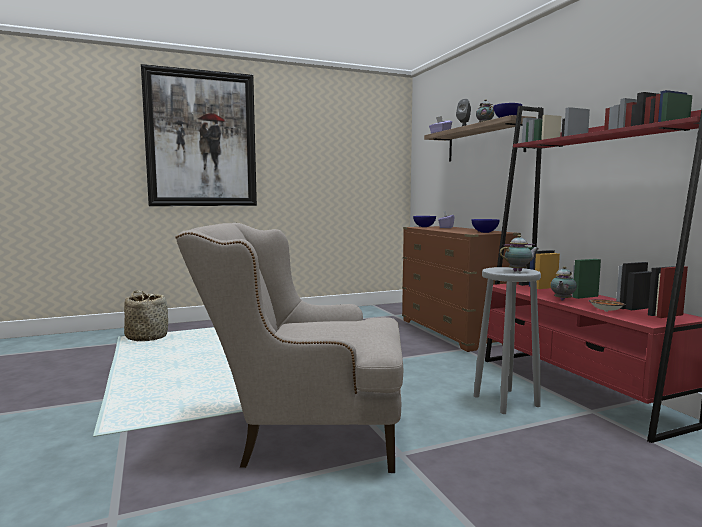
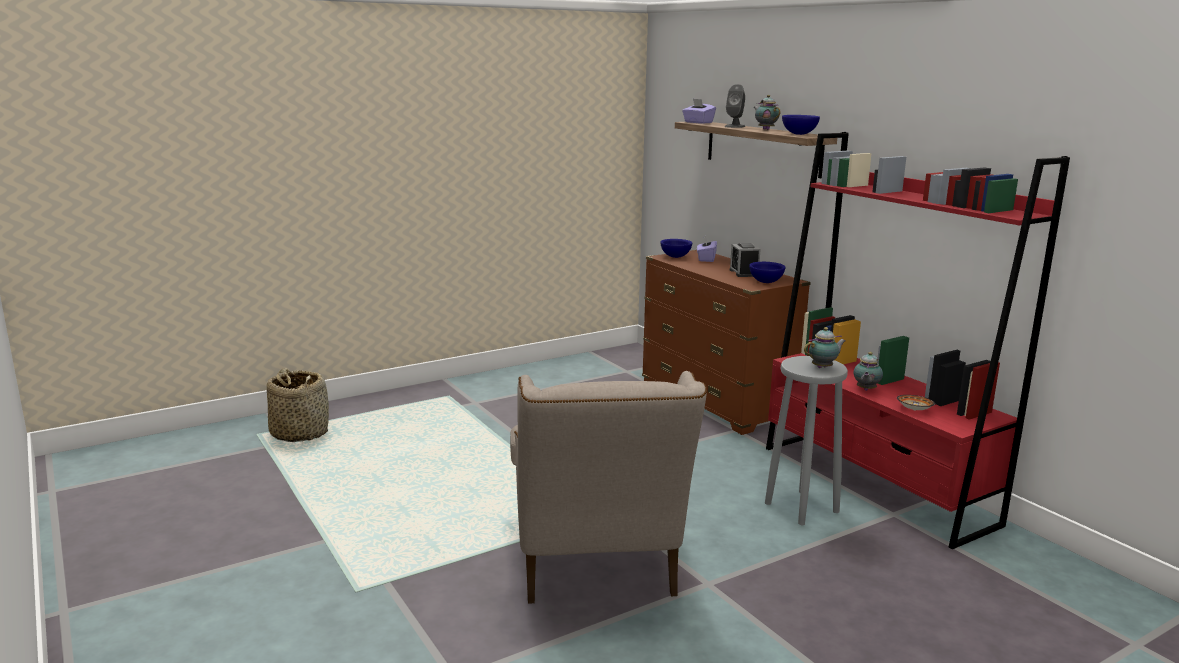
camera: 10 degrees left, 10 degrees up
picture [141,64,257,206] -> none
beige armchair [175,223,403,473] -> beige armchair turned 90 degrees counterclockwise [510,371,707,604]
none -> alarm clock [730,243,761,277]

